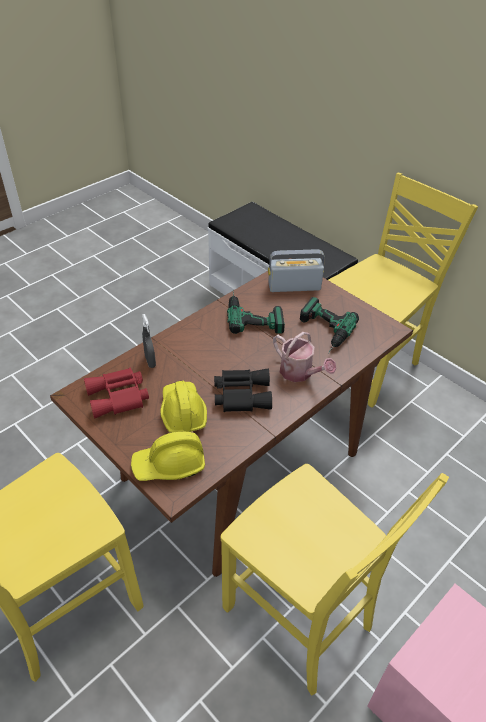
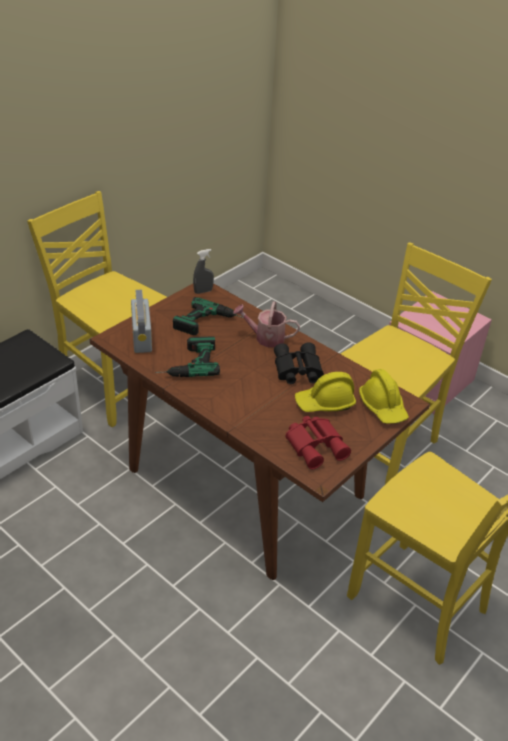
camera: 95 degrees left, 5 degrees down
grey spray bottle [142,314,156,368] -> grey spray bottle moved to [193,249,214,294]
watering can [273,332,336,382] -> watering can turned 120 degrees counterclockwise [233,301,300,347]

